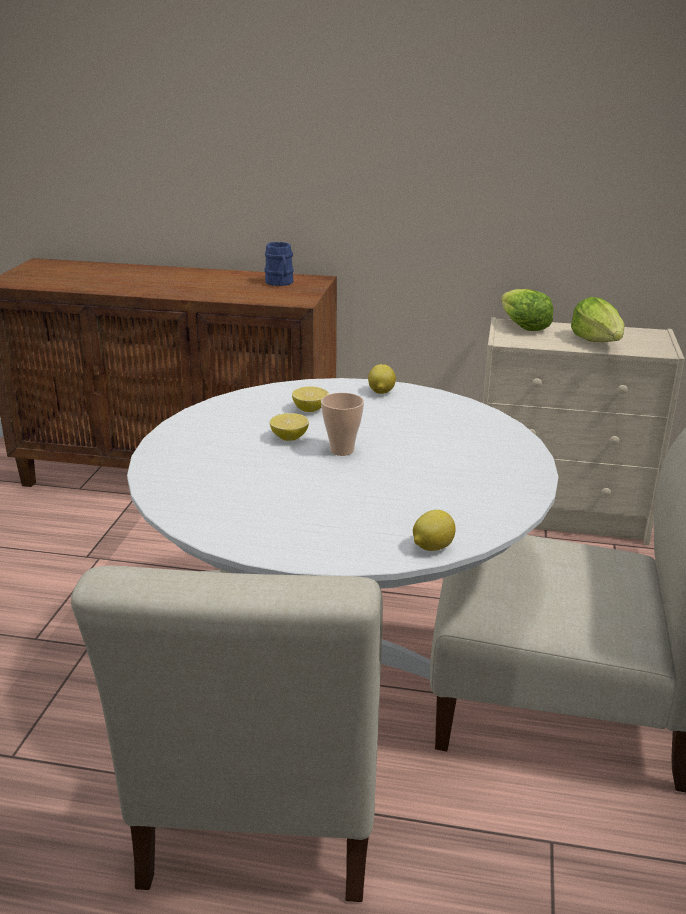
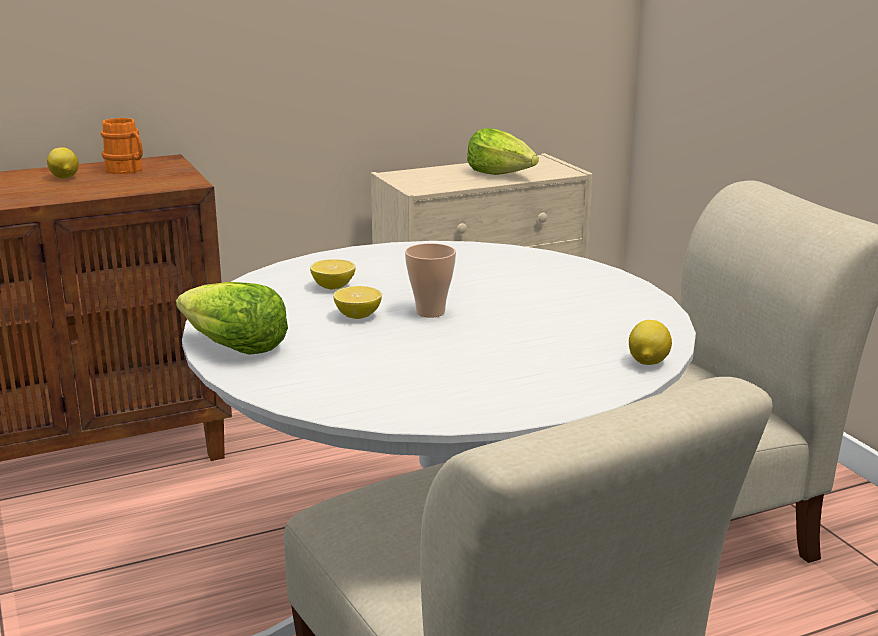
camera: 35 degrees left, 5 degrees down
blue mug [264,242,294,286] -> orange mug [101,118,143,174]
lemon [368,364,396,394] -> lemon moved to [47,147,79,179]
lettuce [501,289,554,331] -> lettuce moved to [176,282,288,355]

